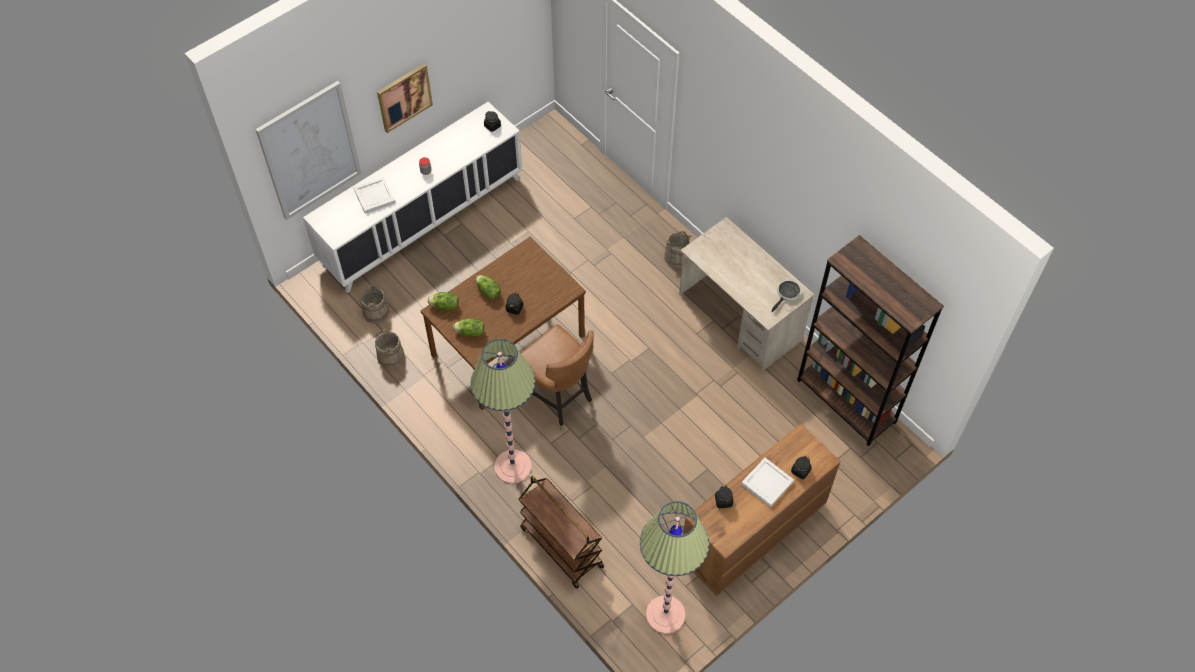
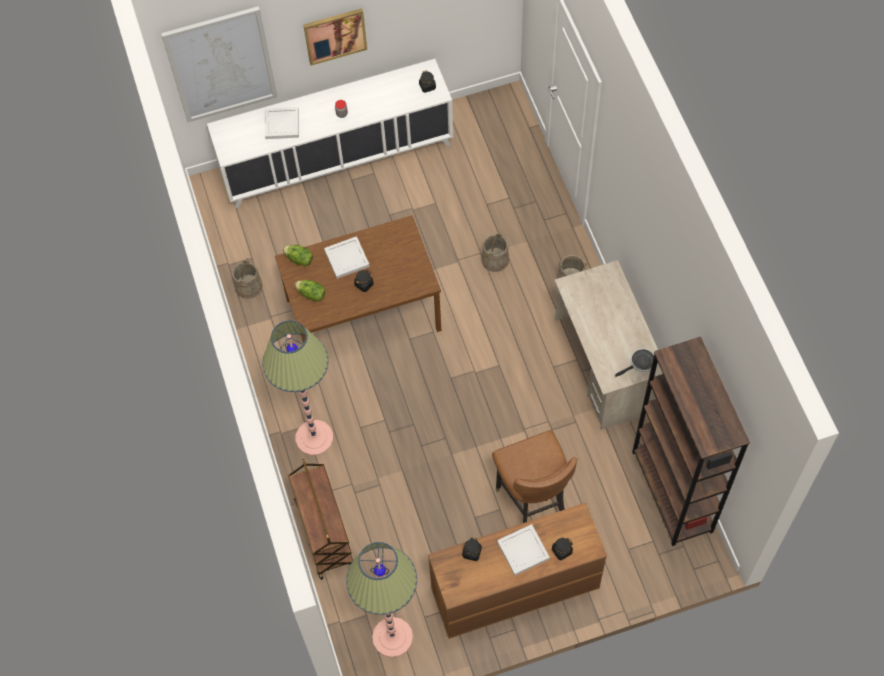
camera: 25 degrees right, 5 degrees up
beige bucket [361,284,389,324] -> beige bucket moved to [481,232,509,272]
lettuce [476,275,501,299] -> white tray [324,236,370,279]
brown chair [514,324,594,431] -> brown chair moved to [492,430,577,523]

